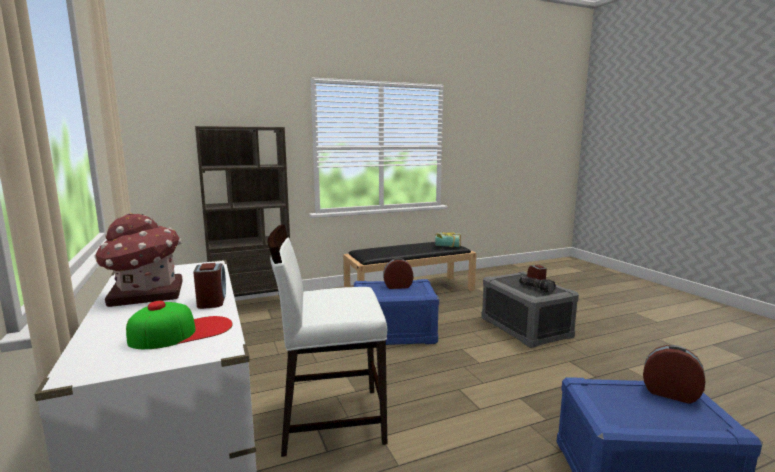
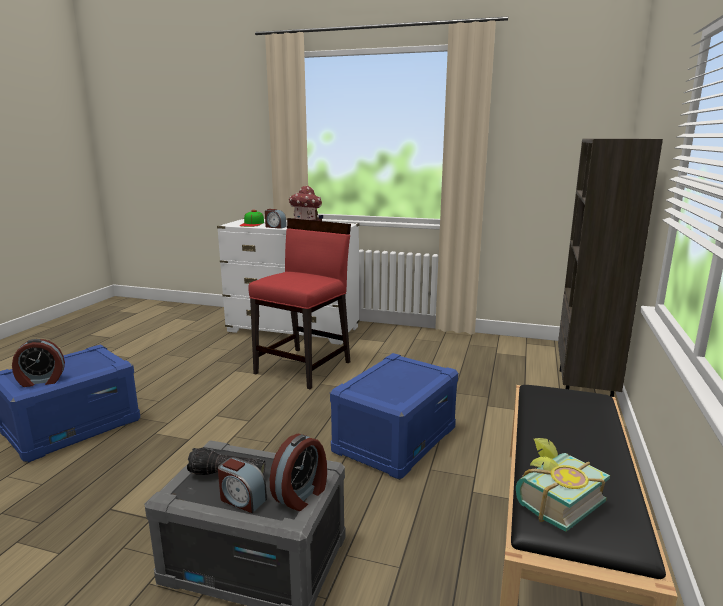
camera: 130 degrees right, 5 degrees up
white chair [268,224,387,457] -> red chair [248,218,351,389]
alarm clock [383,258,413,289] -> alarm clock moved to [270,434,327,511]

